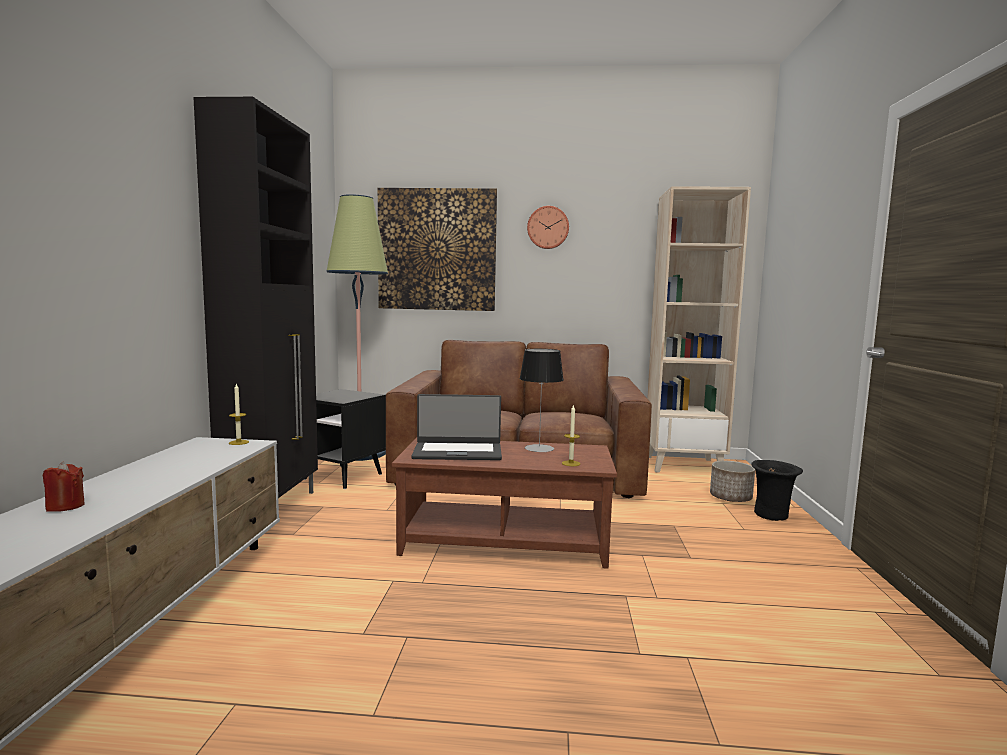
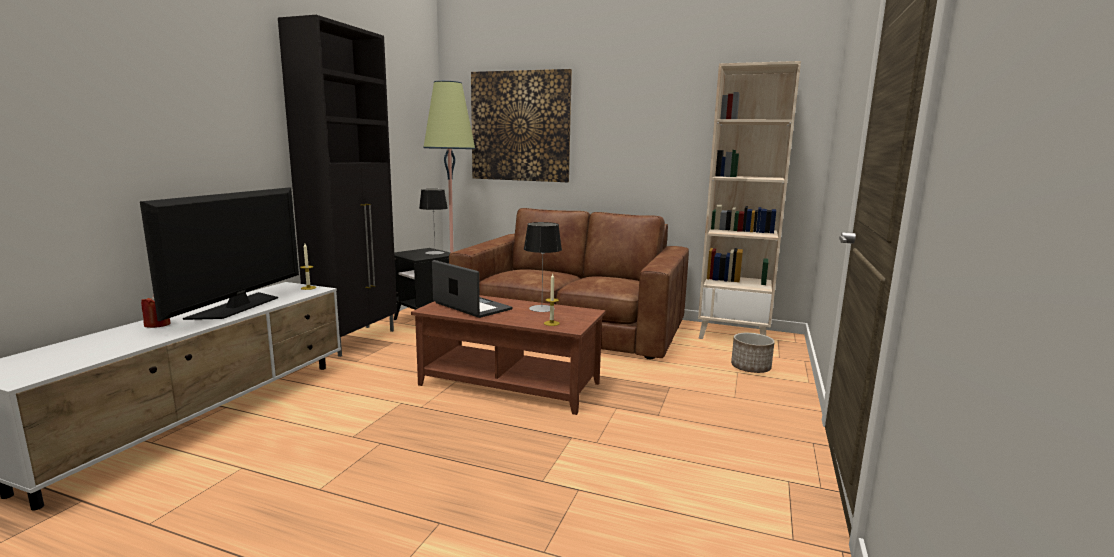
camera: 15 degrees right, 5 degrees up
laptop [411,394,502,460] -> laptop turned 150 degrees counterclockwise [432,260,512,318]
wall clock [527,206,569,249] -> none
black vase [751,460,803,521] -> none
none -> television [140,187,299,321]
none -> table lamp [419,189,448,255]

